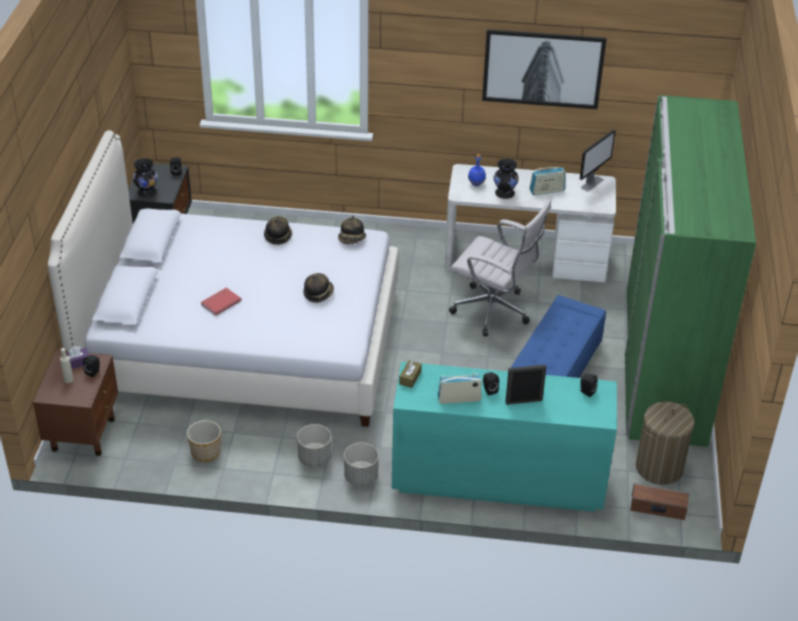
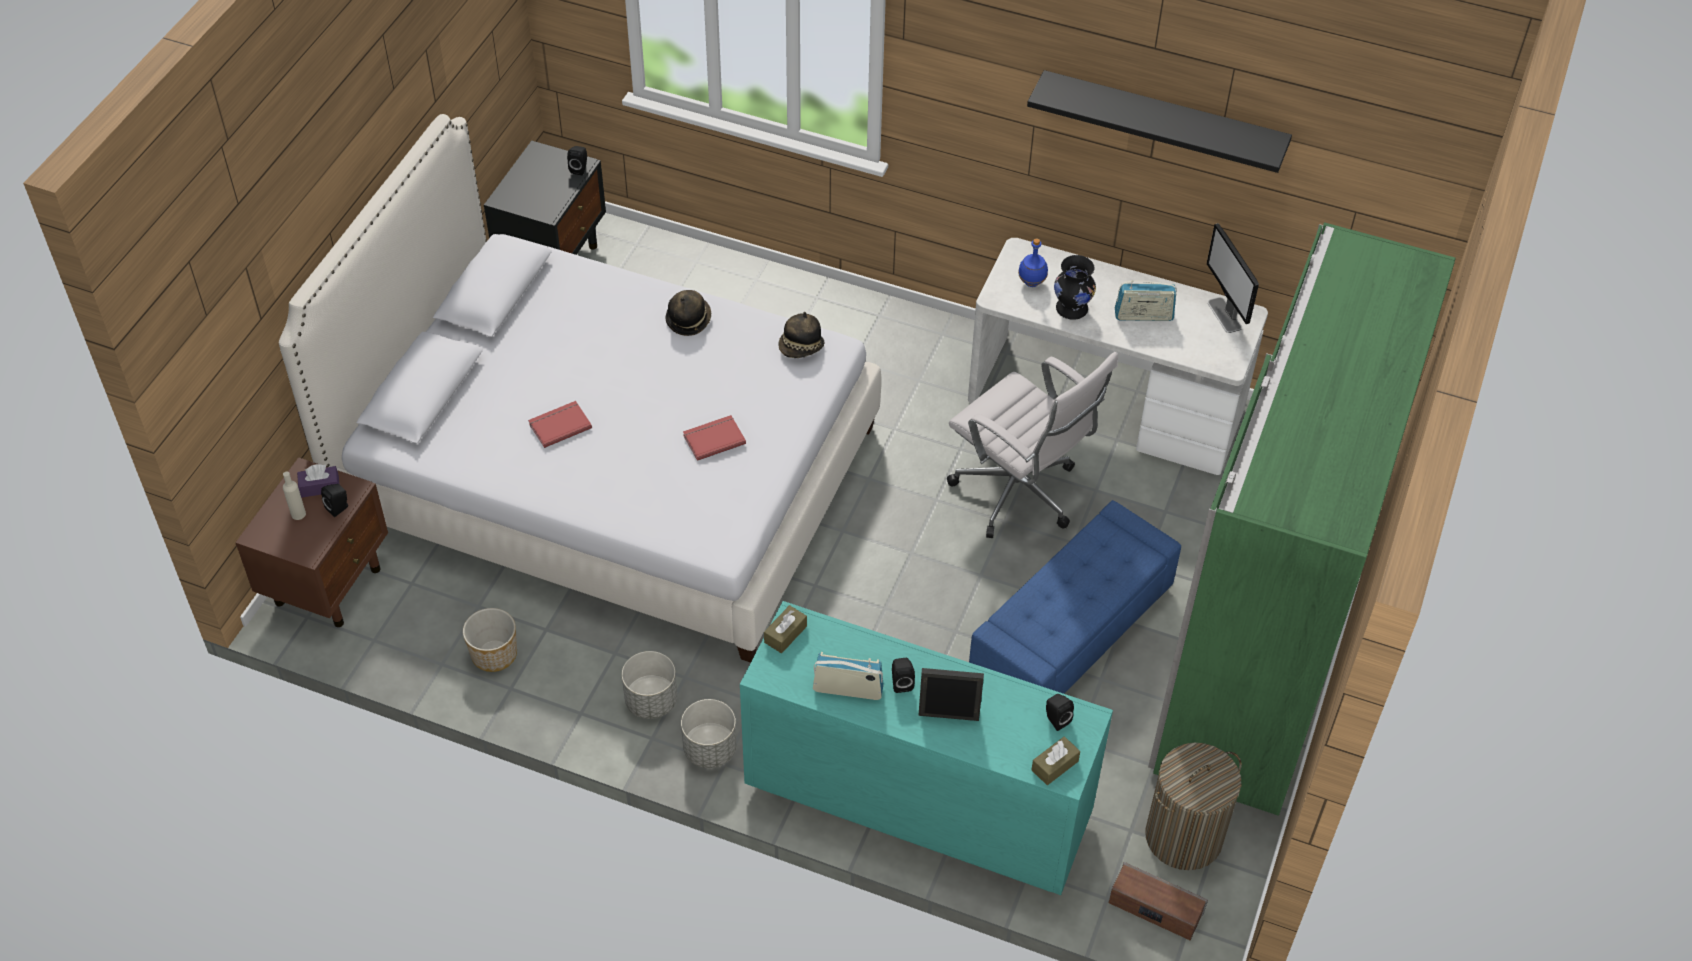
camera: 15 degrees right, 10 degrees up
black vase [133,158,158,198] -> none
hat [303,273,334,303] -> red book [683,415,746,461]
picture [482,29,607,109] -> black shelf [1027,70,1292,173]
monitor [580,130,616,192] -> monitor turned 105 degrees clockwise [1207,223,1259,333]
none -> brown tissue box [1031,736,1080,785]

